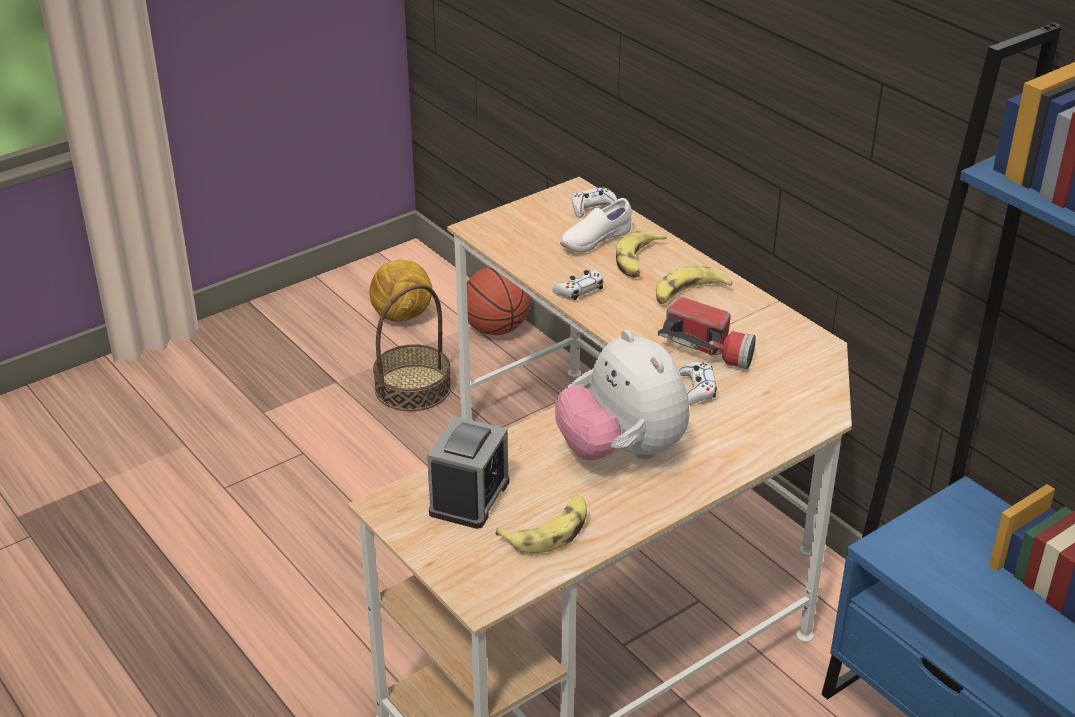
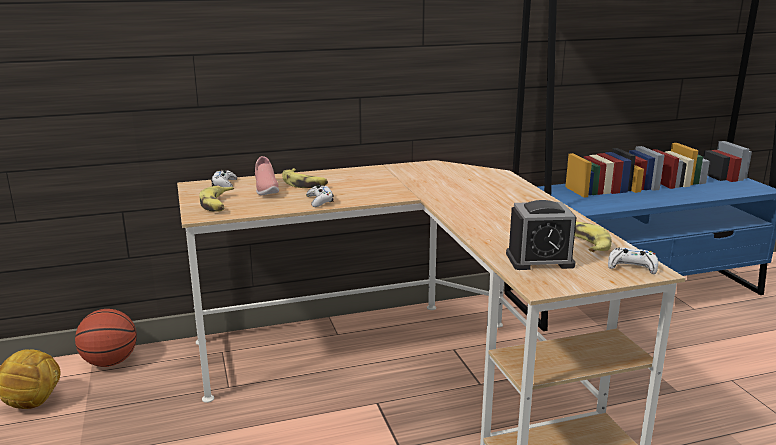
camera: 70 degrees left, 15 degrees down
basket [373,284,451,411] -> none
alarm clock [427,416,510,529] -> alarm clock turned 135 degrees clockwise [506,200,576,270]
plush toy [555,330,689,460] -> none
white shoe [560,198,632,252] -> pink shoe [255,156,279,195]
banana [656,266,732,304] -> banana moved to [199,186,234,212]
flashlight [658,297,756,370] -> none
white game controller [679,362,717,405] -> white game controller moved to [608,248,658,274]

